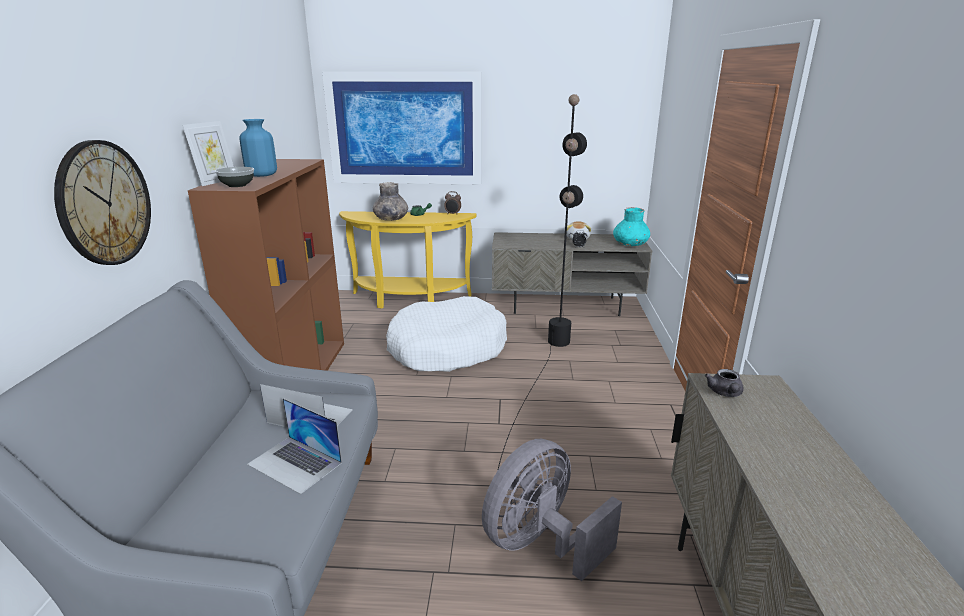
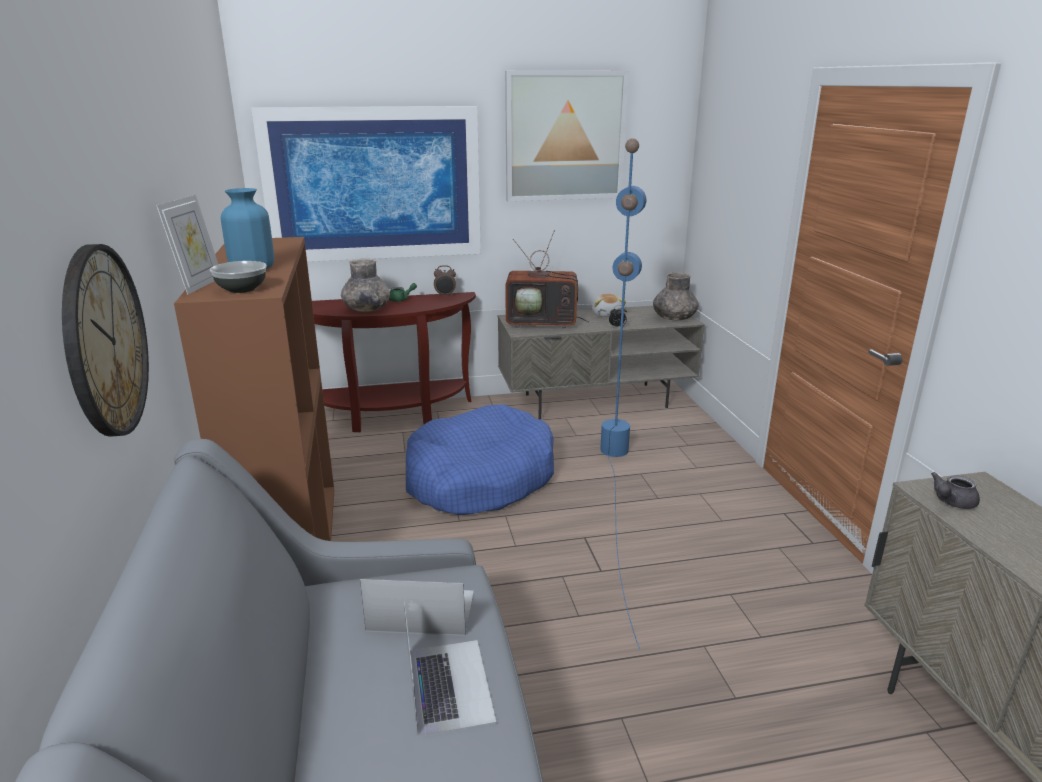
camera: 15 degrees left, 0 degrees up
laptop [247,398,342,494] -> laptop turned 120 degrees counterclockwise [404,599,496,737]
yellow console table [339,211,476,309] -> brown console table [312,292,476,432]
white dog bed [386,296,507,372] -> blue dog bed [406,404,554,515]
grey fan [482,439,622,581] -> none
black floor lamp [497,94,587,471] -> blue floor lamp [600,138,646,650]
turquoise vase [613,207,650,246] -> grey vase [653,272,699,320]
grey teapot [705,369,744,397] -> grey teapot turned 60 degrees clockwise [931,472,980,509]
none -> picture [505,71,629,201]
none -> television [505,230,590,328]

